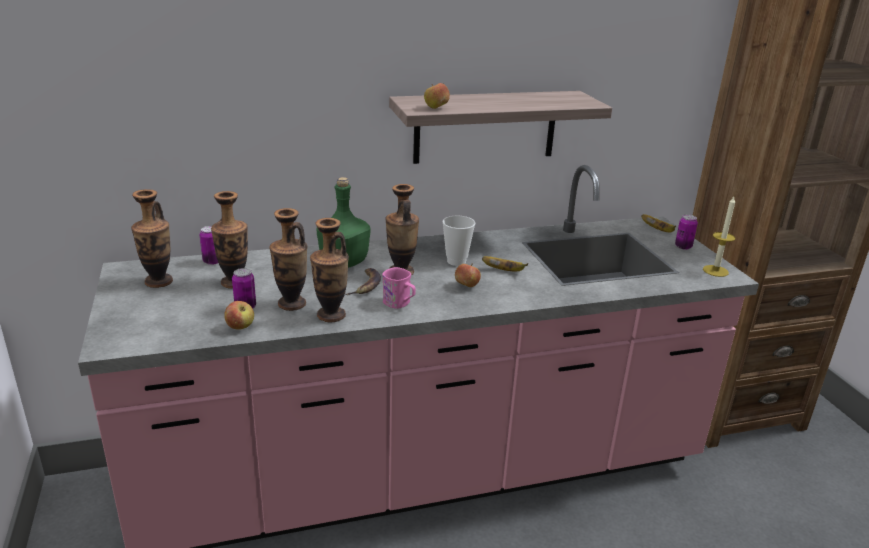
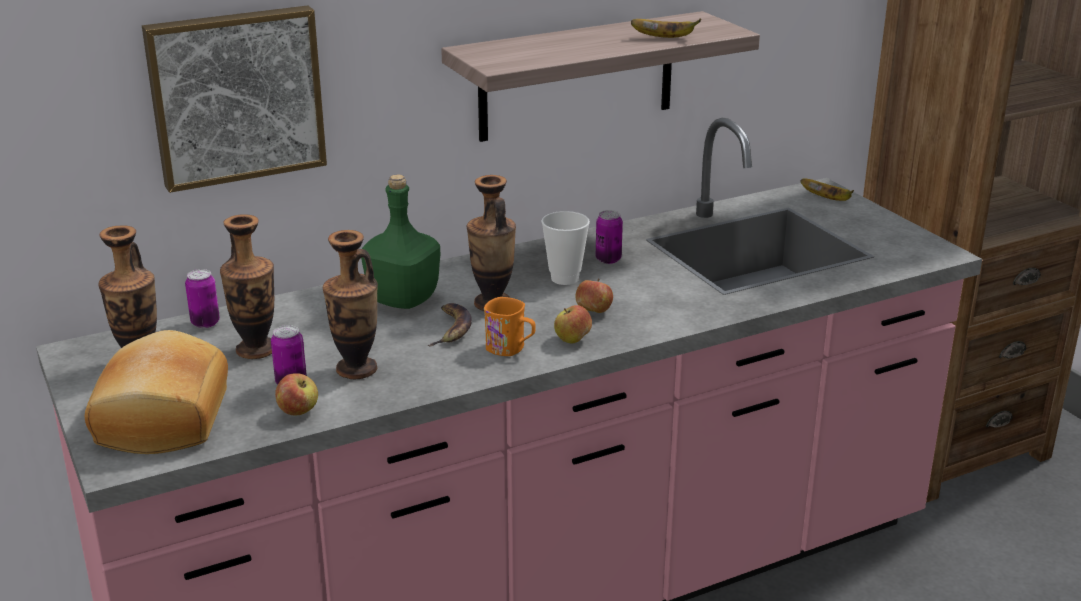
camera: 10 degrees left, 0 degrees up
vase [310,218,349,322] -> none
pink mug [382,267,416,309] -> orange mug [484,297,535,356]
apple [424,83,450,109] -> apple moved to [554,305,592,344]
banana [482,256,528,271] -> banana moved to [631,19,701,38]
can [675,214,698,250] -> can moved to [596,210,623,264]
candle [703,197,735,277] -> none
none -> bread [84,330,228,454]
none -> picture [142,6,327,193]

